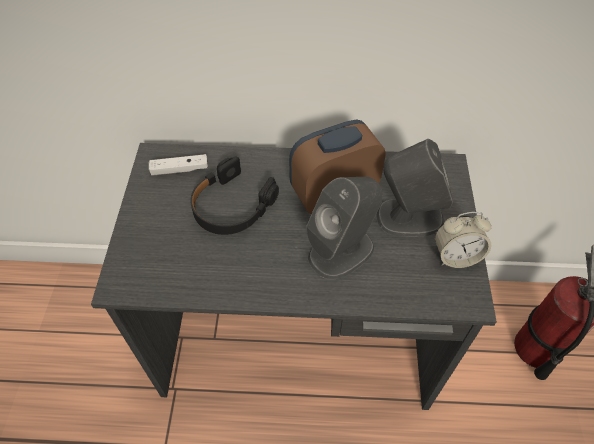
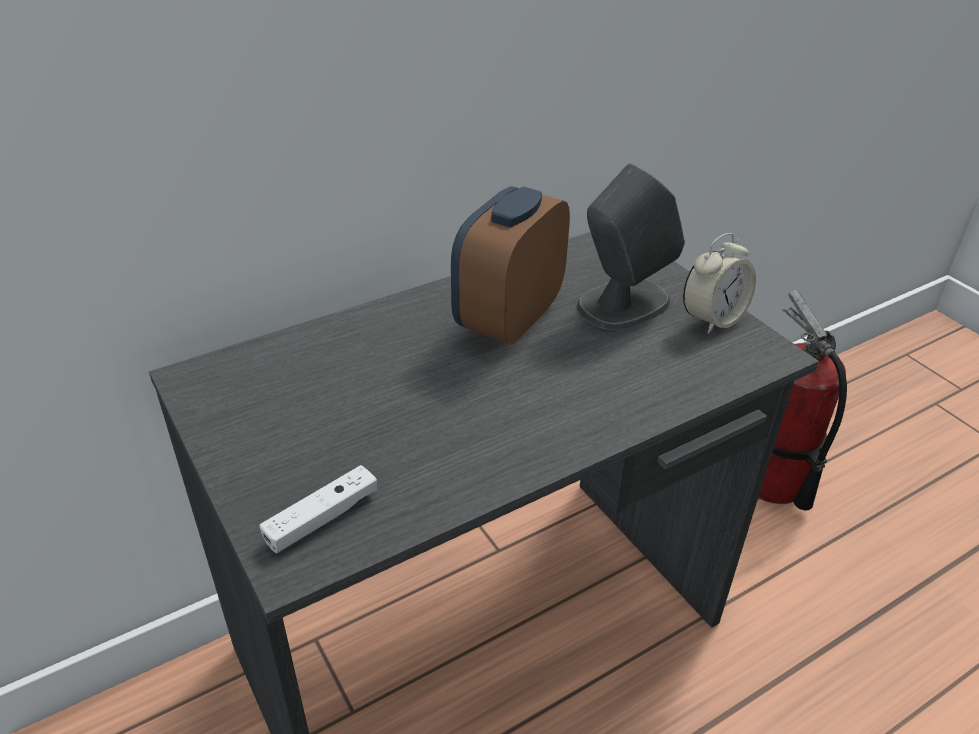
camera: 35 degrees left, 15 degrees down
white game controller [149,154,208,176] -> white game controller moved to [259,465,378,553]
black headphones [190,156,279,235] -> none
grey speaker [307,177,383,280] -> none

